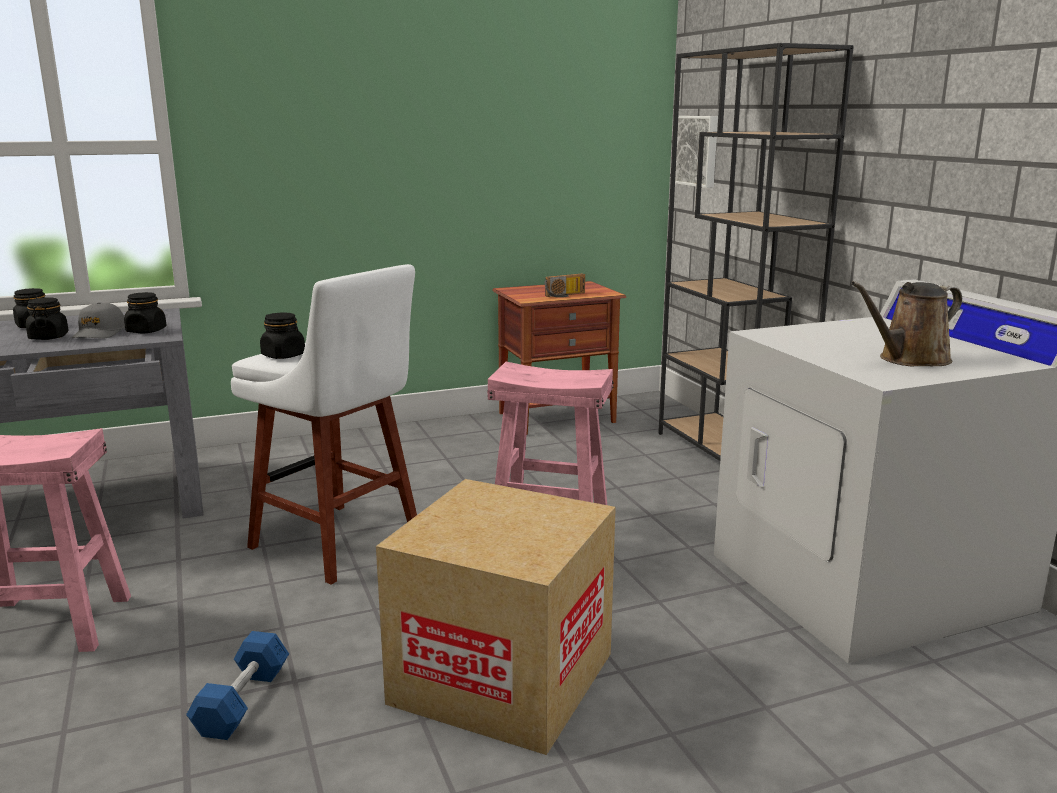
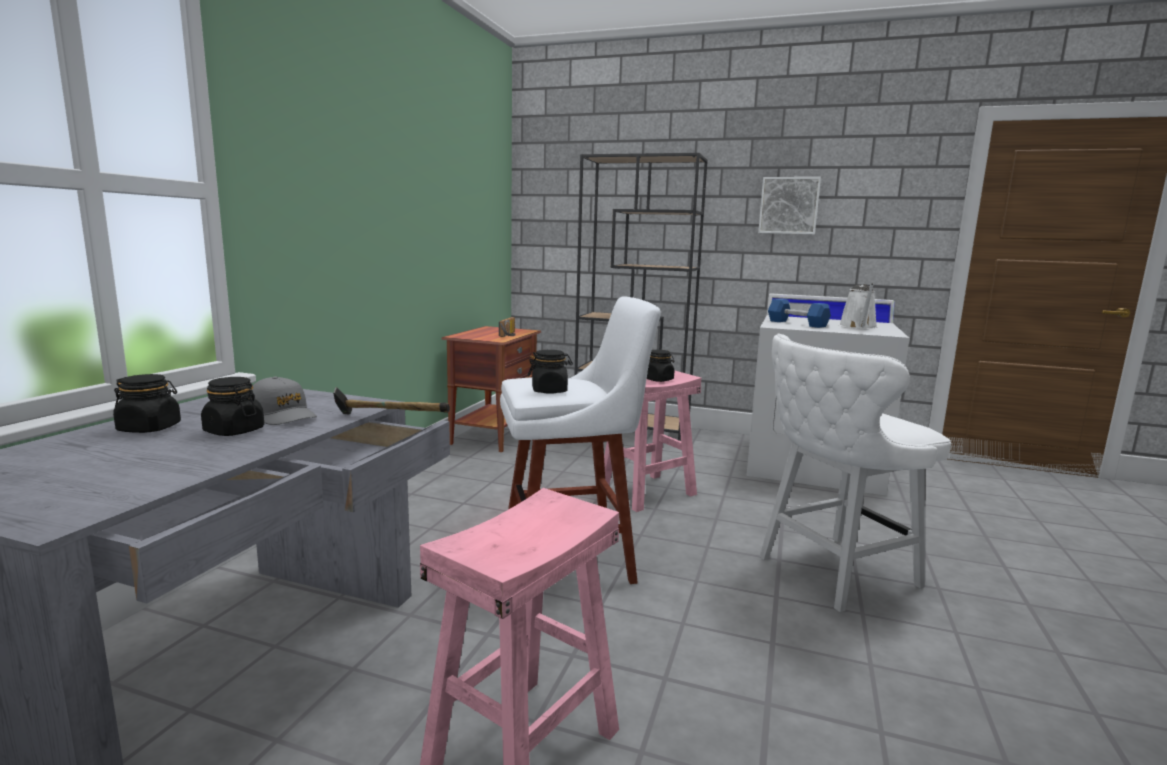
camera: 50 degrees left, 5 degrees down
black jar [124,292,167,333] -> black jar moved to [647,350,674,382]
blue dumbbell [186,631,289,740] -> blue dumbbell moved to [768,299,831,328]
cardboard box [376,479,616,755] -> white stool [759,334,951,612]
picture [675,116,718,188] -> picture moved to [758,177,821,234]
brown watering can [851,281,962,366] -> white watering can [839,283,877,329]
none -> hammer [333,387,450,414]

